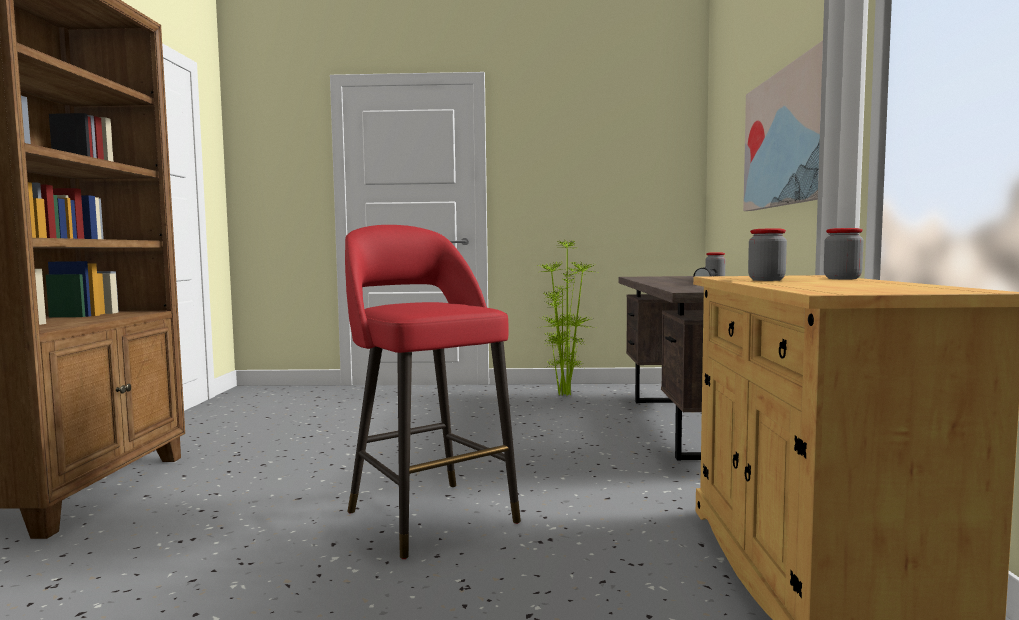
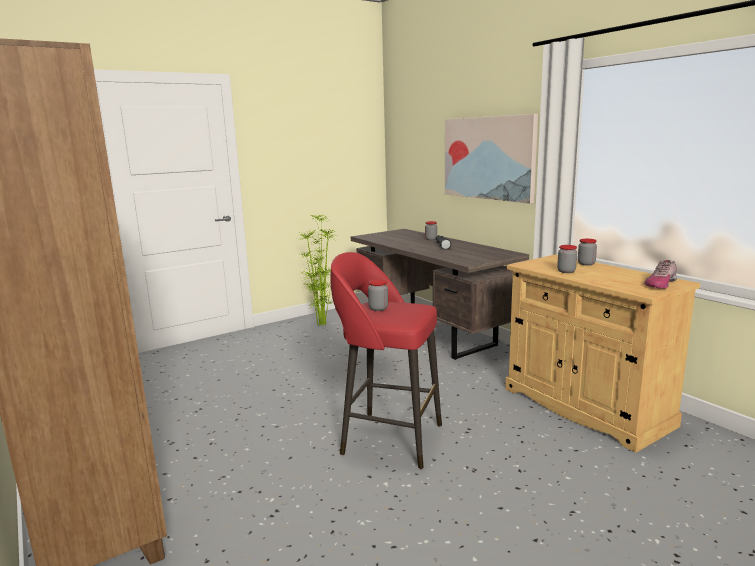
camera: 35 degrees left, 10 degrees up
none -> jar [368,279,388,311]
none -> shoe [644,260,677,289]

